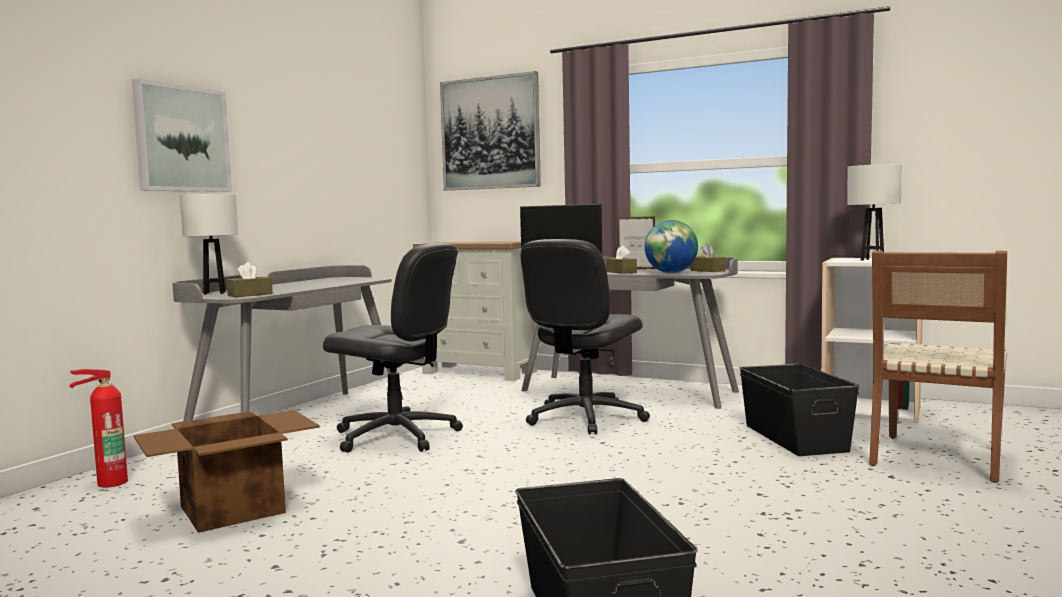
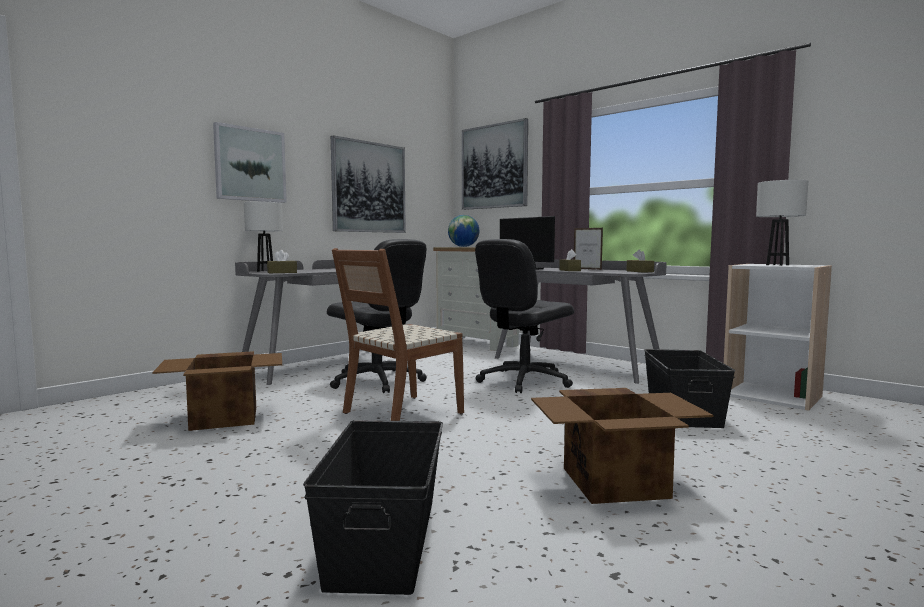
camera: 15 degrees right, 0 degrees up
fire extinguisher [69,369,128,487] -> none
globe [645,220,698,273] -> globe moved to [448,215,479,247]
chair [869,250,1007,483] -> chair moved to [332,248,464,421]
none -> picture [331,135,406,233]
none -> cardboard box [531,388,714,504]

